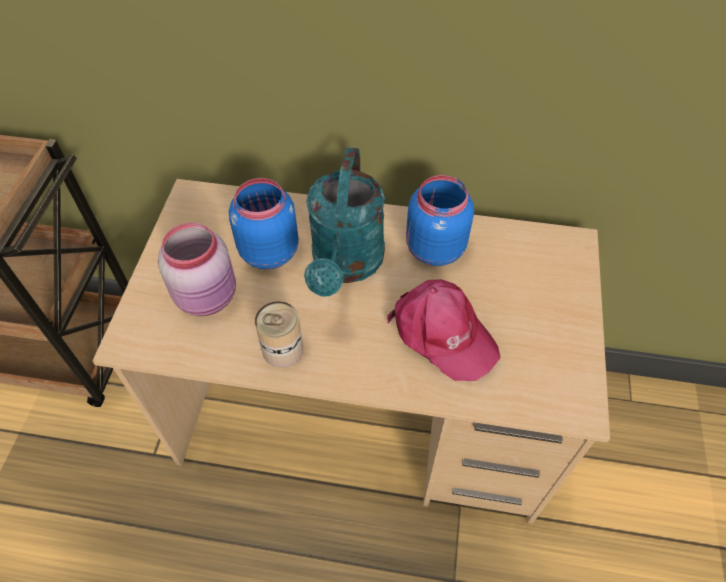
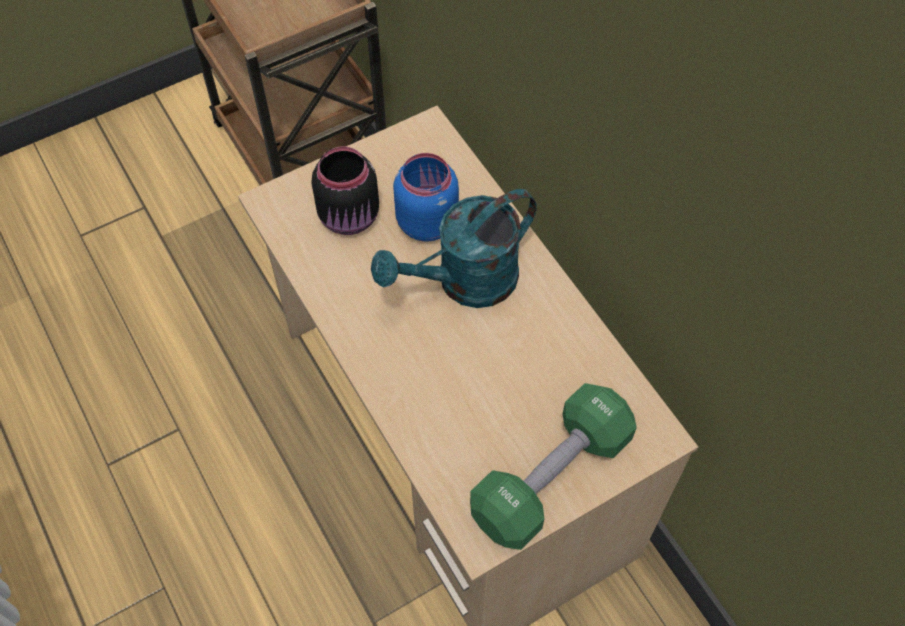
camera: 50 degrees right, 5 degrees up
pink jar [158,223,236,316] -> black jar [311,147,379,235]
can [255,301,303,367] -> none
pink cap [387,279,501,381] -> none
blue jar [406,175,474,266] -> none
none -> green dumbbell [470,383,637,550]

